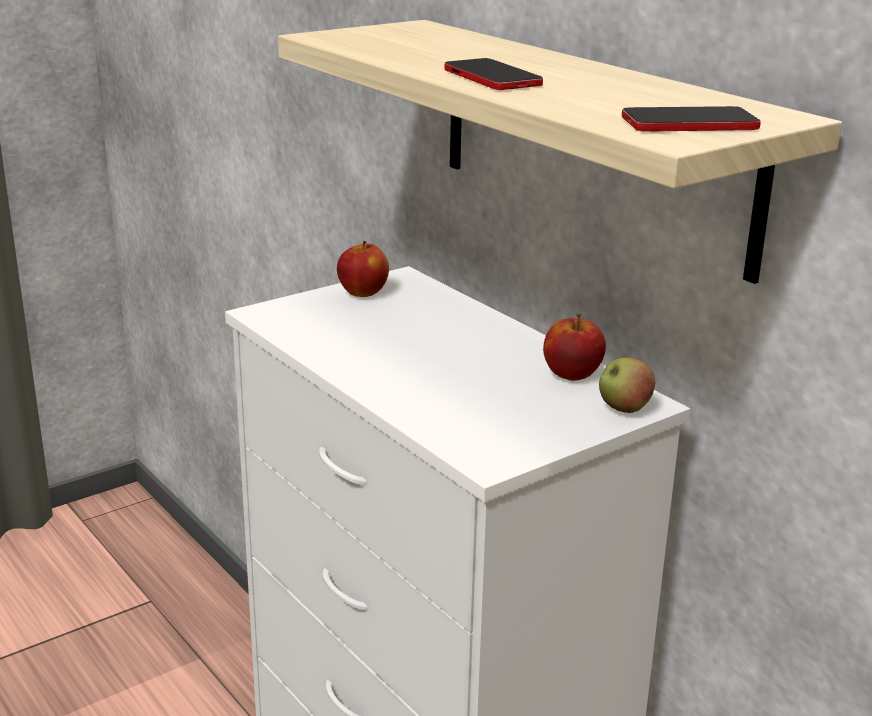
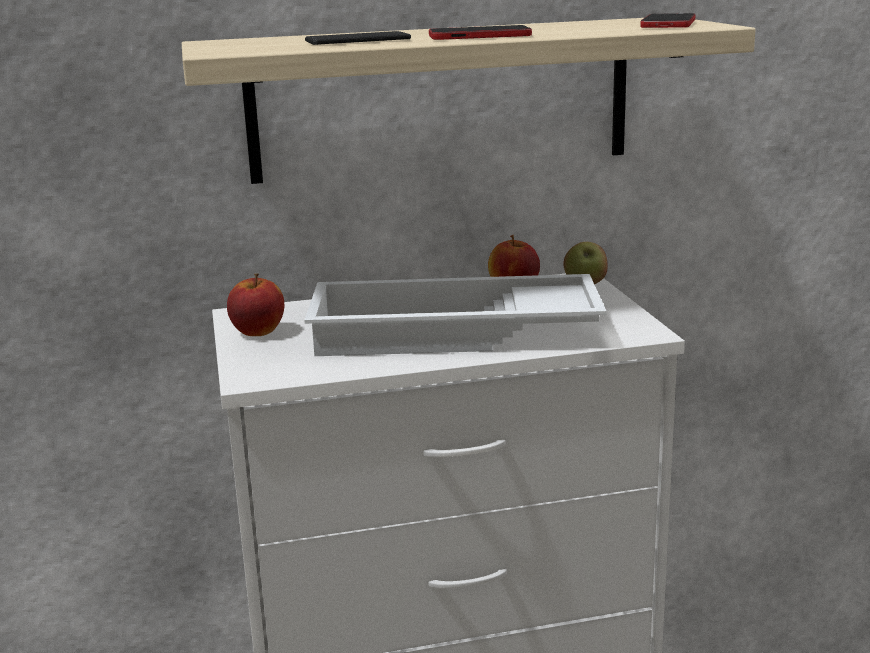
camera: 65 degrees left, 5 degrees down
none -> white tray [304,274,607,356]
none -> phone [305,31,411,45]

